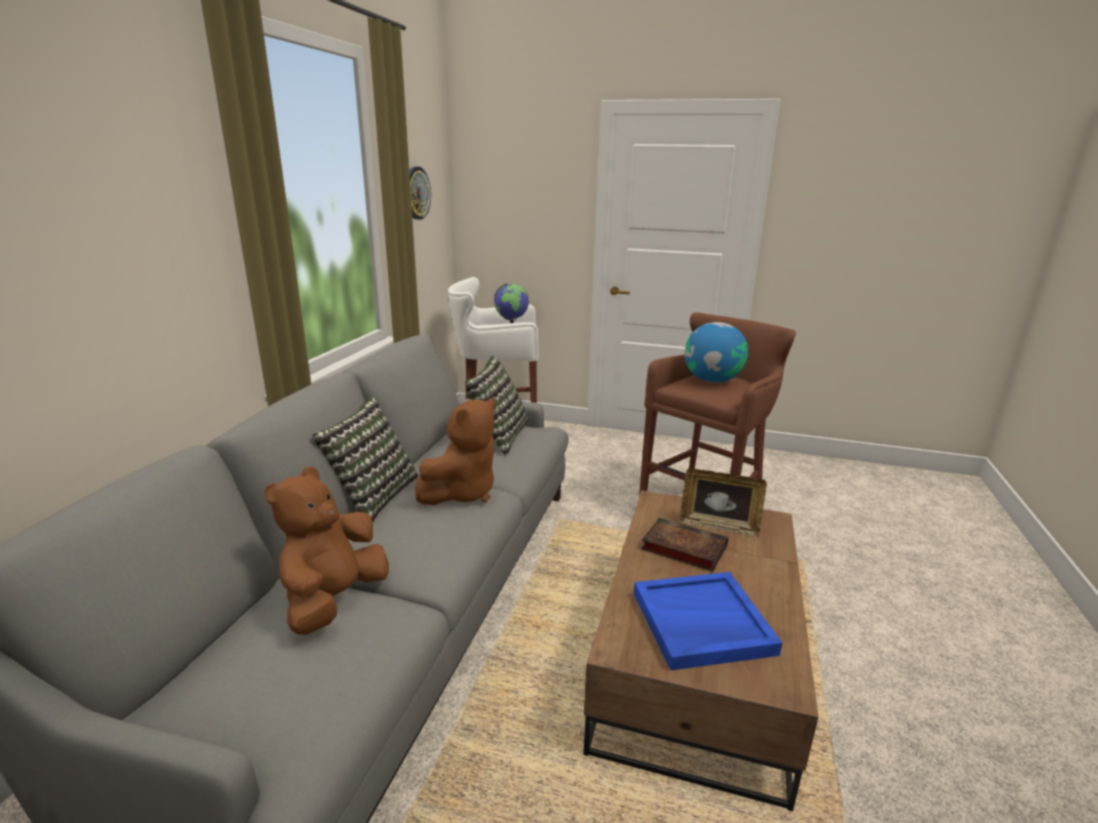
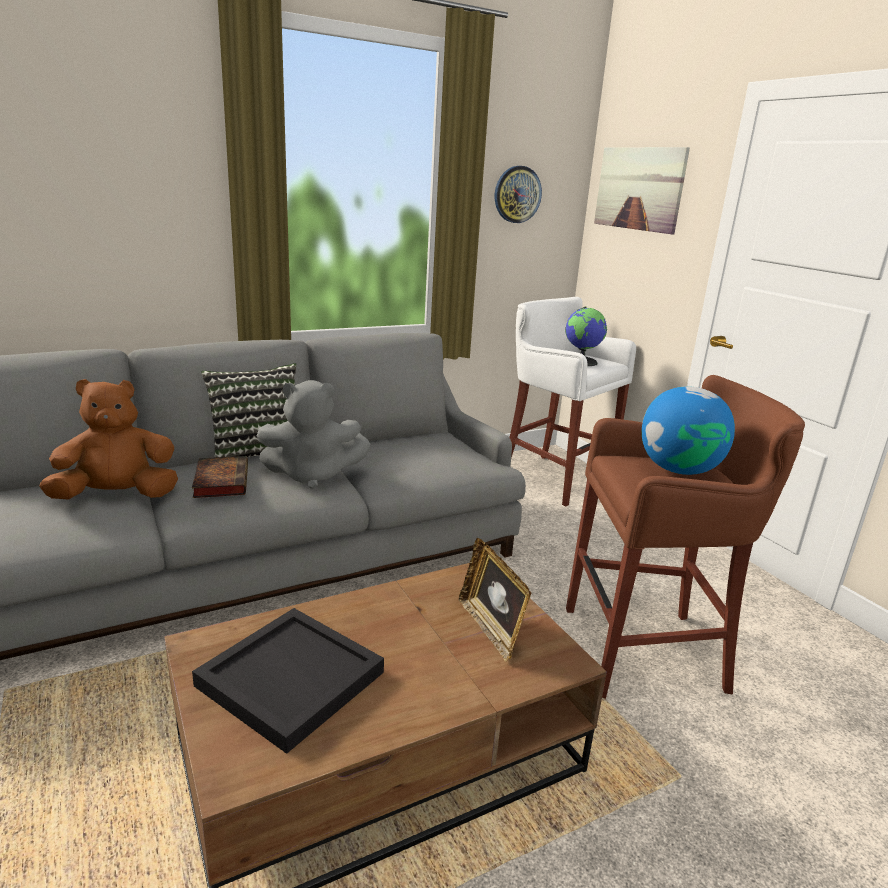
camera: 45 degrees right, 0 degrees up
brown plush toy [415,398,496,505] -> grey plush toy [257,380,370,489]
pillow [465,356,529,456] -> none
blue tray [634,572,782,670] -> black tray [192,608,384,754]
book [641,517,728,572] -> book moved to [192,456,248,498]
none -> picture [594,147,690,234]

